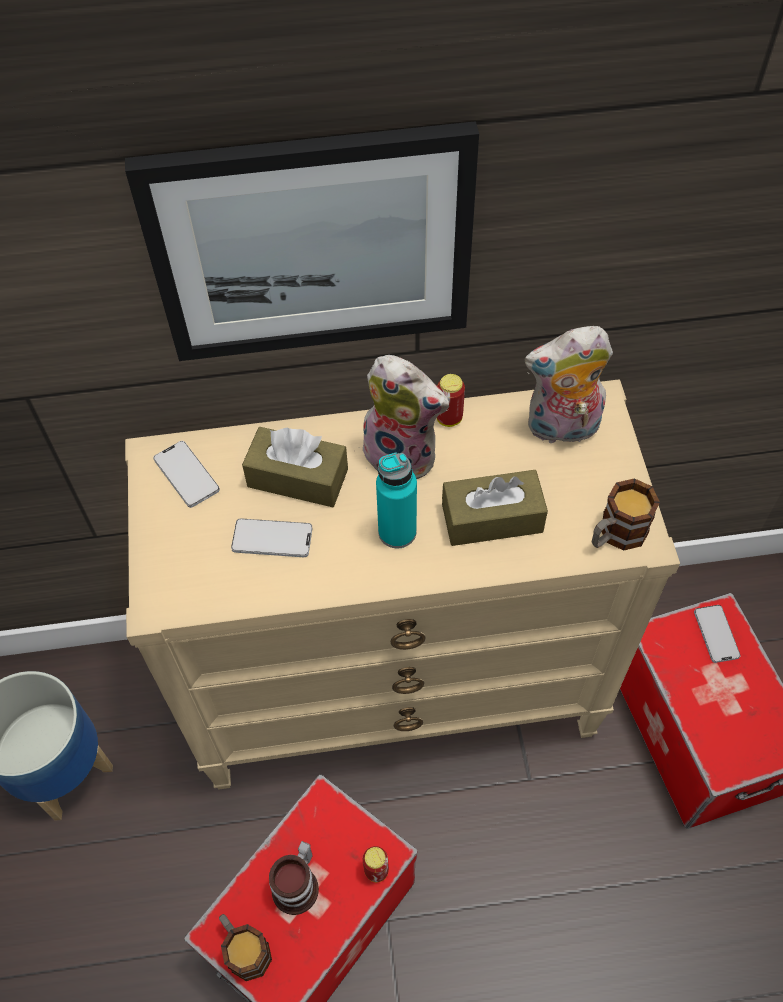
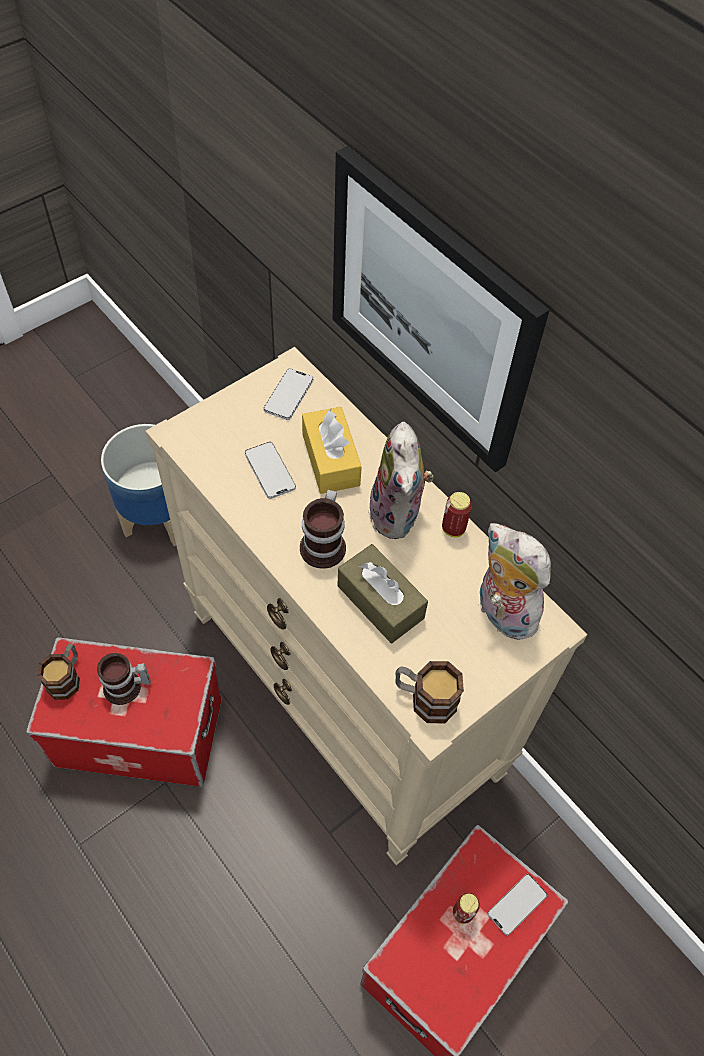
camera: 55 degrees right, 0 degrees up
brown tissue box [242,427,348,507] -> yellow tissue box [302,407,362,494]
can [363,846,389,882] -> can moved to [453,892,480,924]
turquoise bottle [376,452,417,549] -> mug [300,490,346,569]

